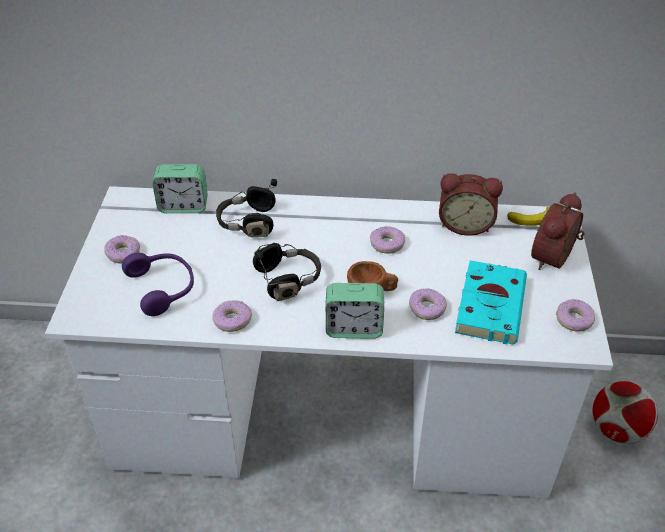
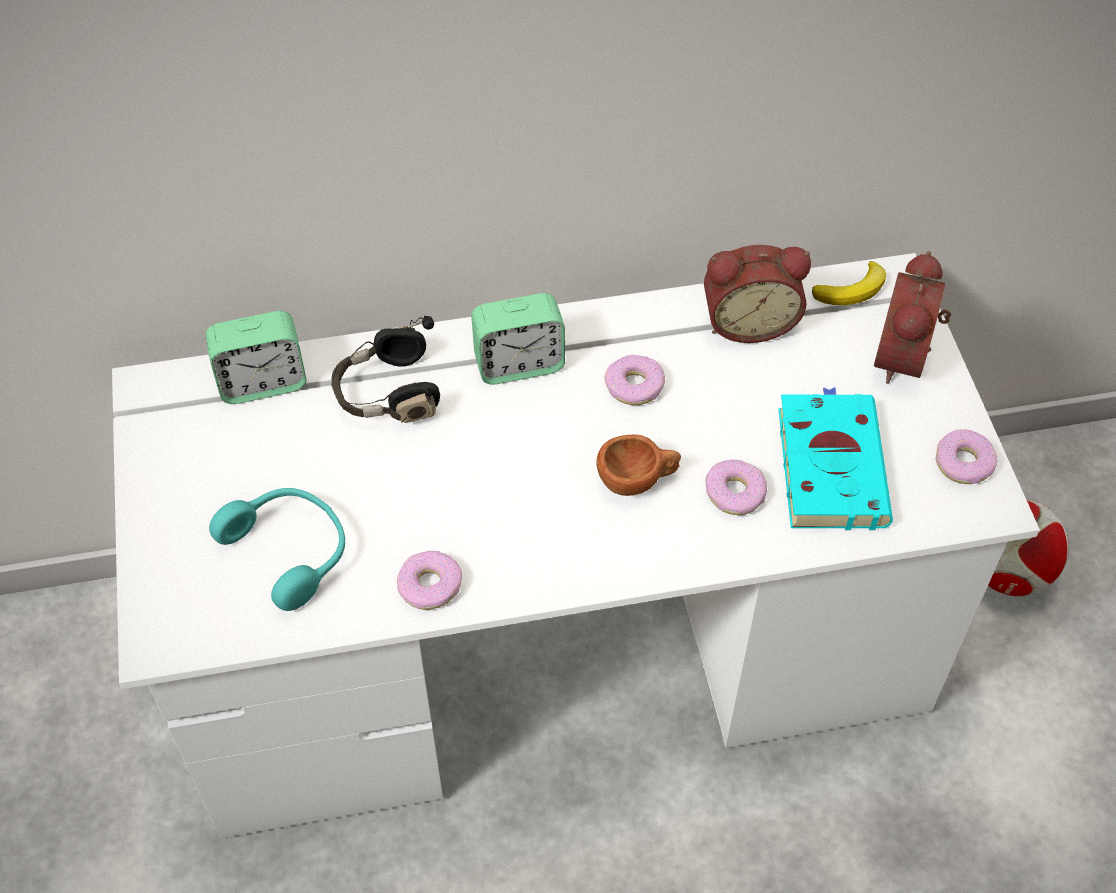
camera: 15 degrees left, 10 degrees up
donut [104,235,140,264] -> none
purple headphones [122,252,194,316] -> turquoise headphones [209,488,345,611]
black headphones [253,243,321,301] -> none
alarm clock [326,283,384,339] -> alarm clock moved to [471,293,565,385]

